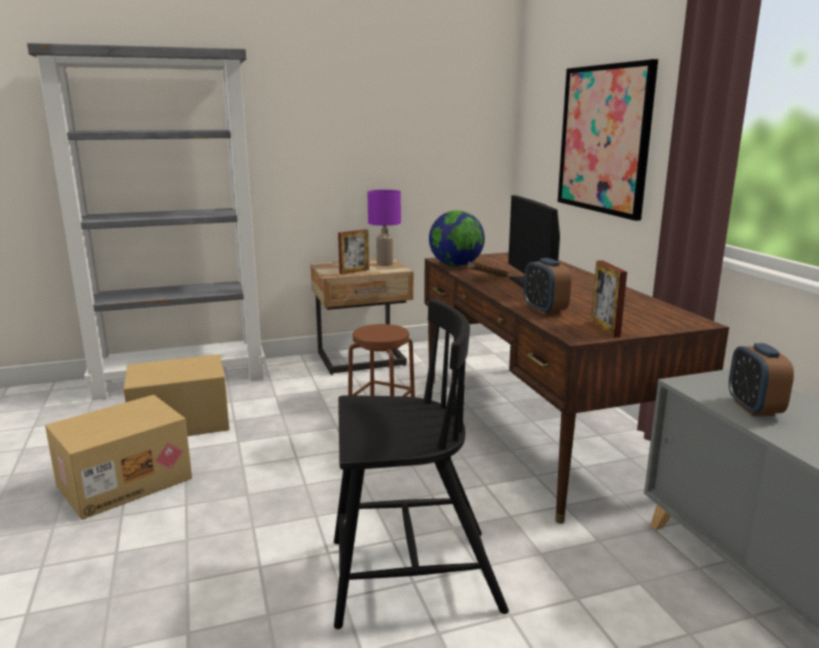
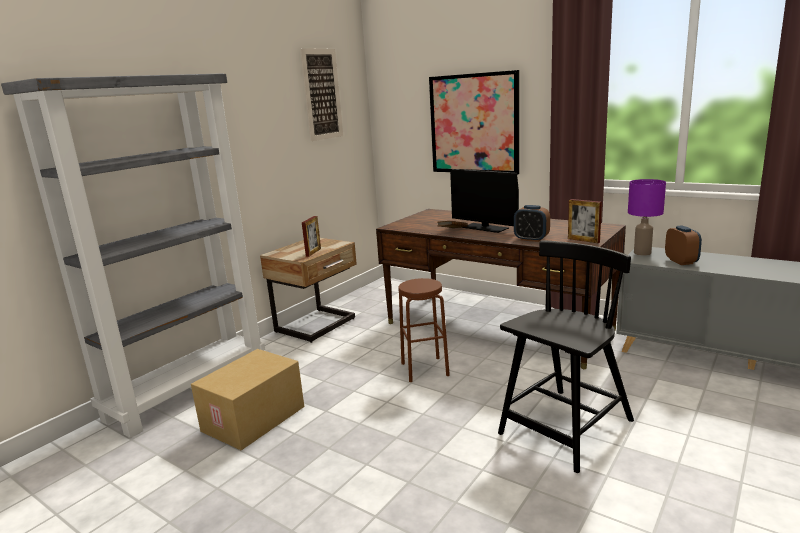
camera: 35 degrees left, 0 degrees up
cardboard box [45,395,192,520] -> none
purple table lamp [367,190,401,266] -> purple table lamp moved to [628,179,666,256]
globe [429,210,485,267] -> none
alarm clock [729,343,794,416] -> alarm clock turned 150 degrees counterclockwise [665,225,702,265]
none -> picture [300,48,343,141]

